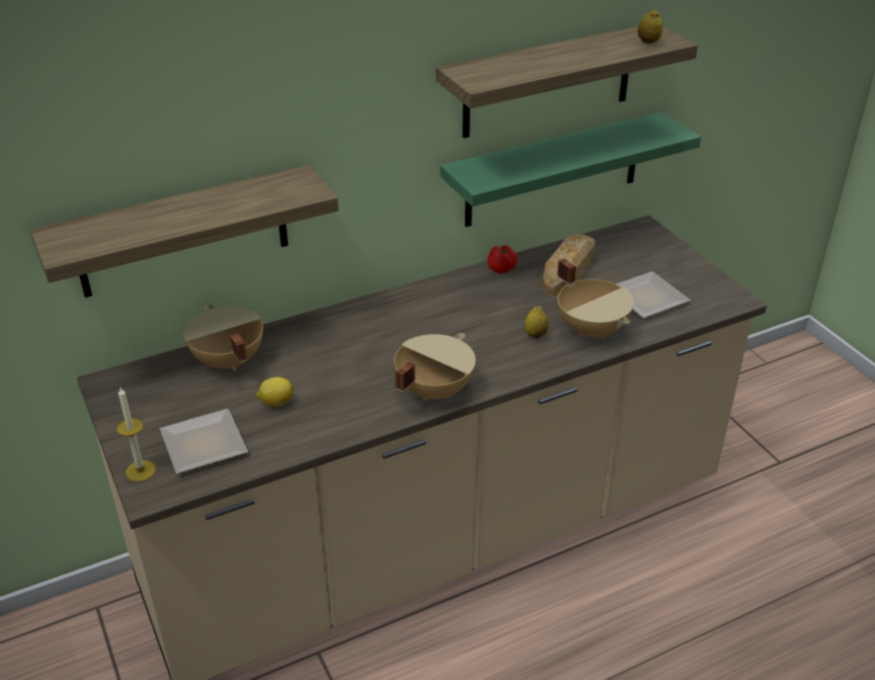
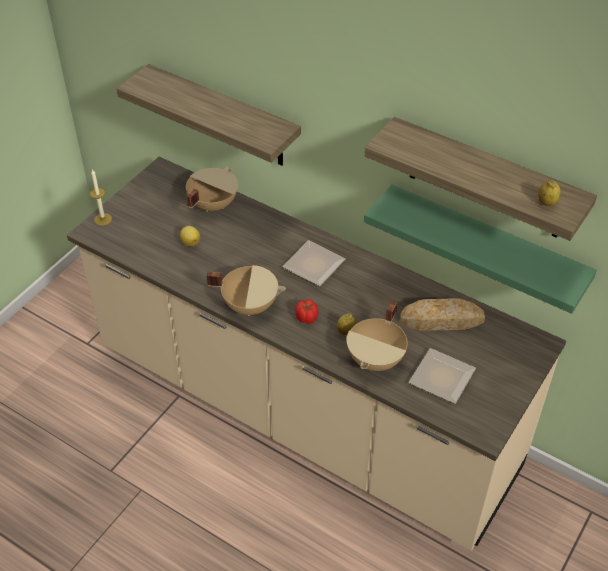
camera: 60 degrees right, 10 degrees up
plate [160,409,248,474] -> plate moved to [282,240,346,286]
tomato [487,245,517,274] -> tomato moved to [295,299,319,324]

